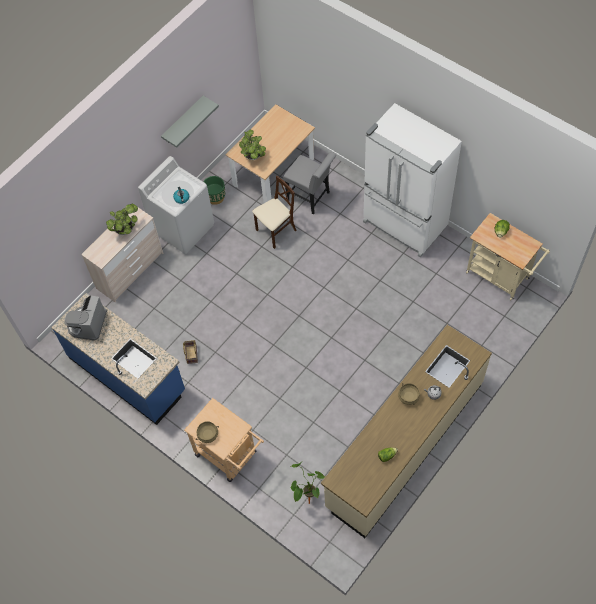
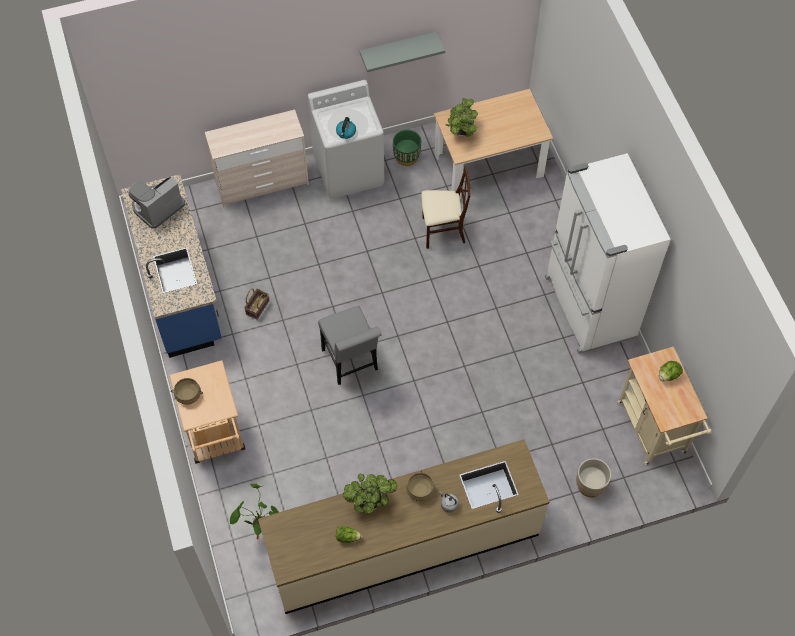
camera: 30 degrees right, 0 degrees up
potted plant [106,204,138,235] -> potted plant moved to [343,473,397,514]
grey chair [283,152,336,214] -> grey chair moved to [318,306,382,385]
none -> beige planter [576,458,611,497]

